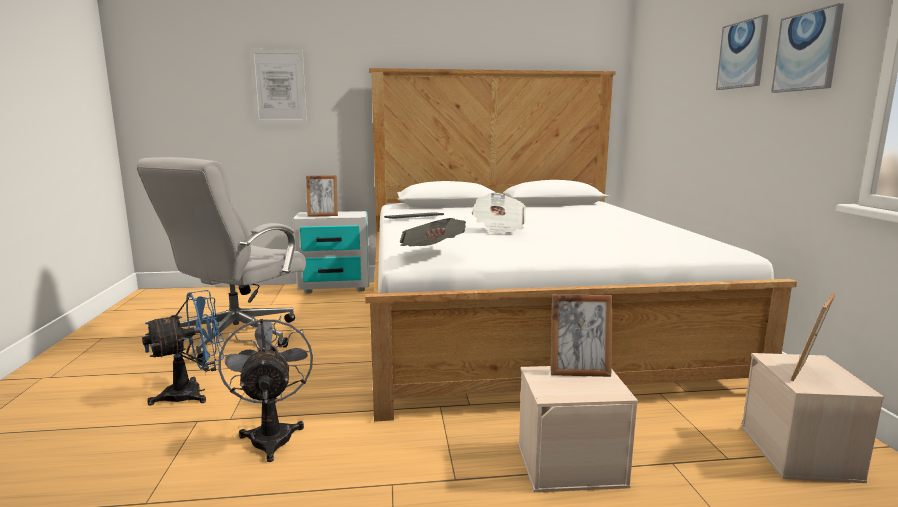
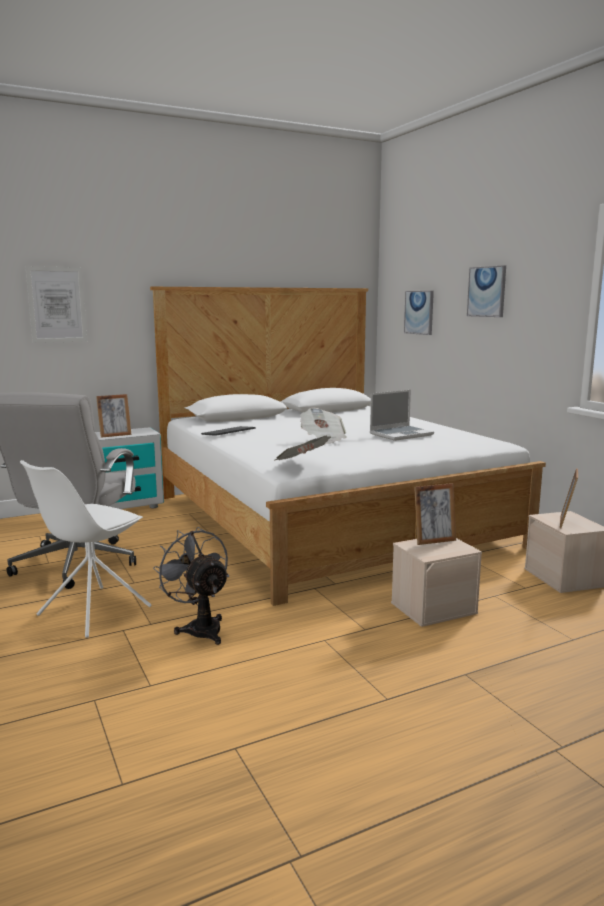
camera: 20 degrees left, 0 degrees up
blue fan [142,290,224,405] -> white chair [20,460,151,638]
picture [771,3,844,93] -> picture moved to [404,291,434,335]
none -> laptop [370,390,434,441]

